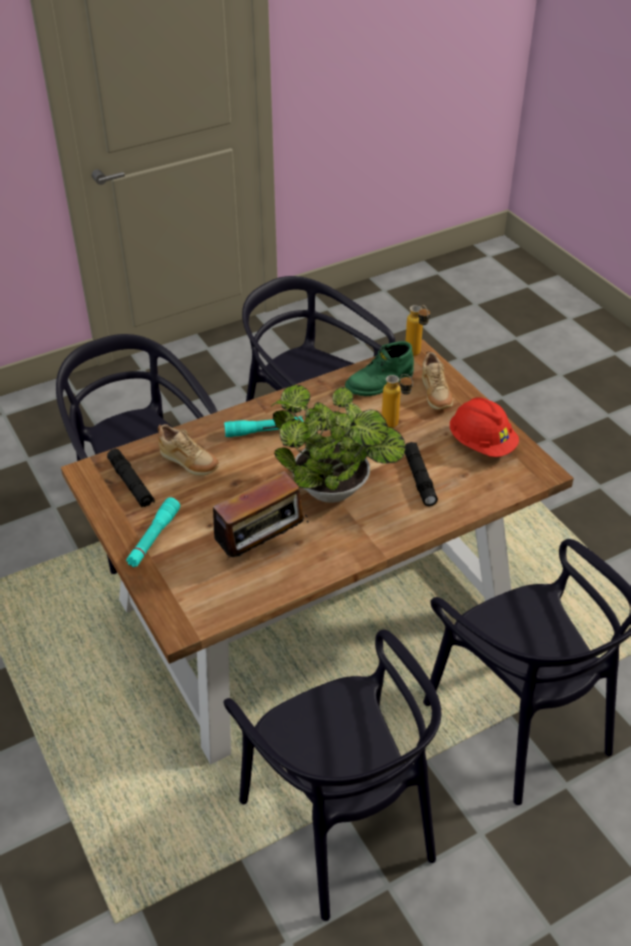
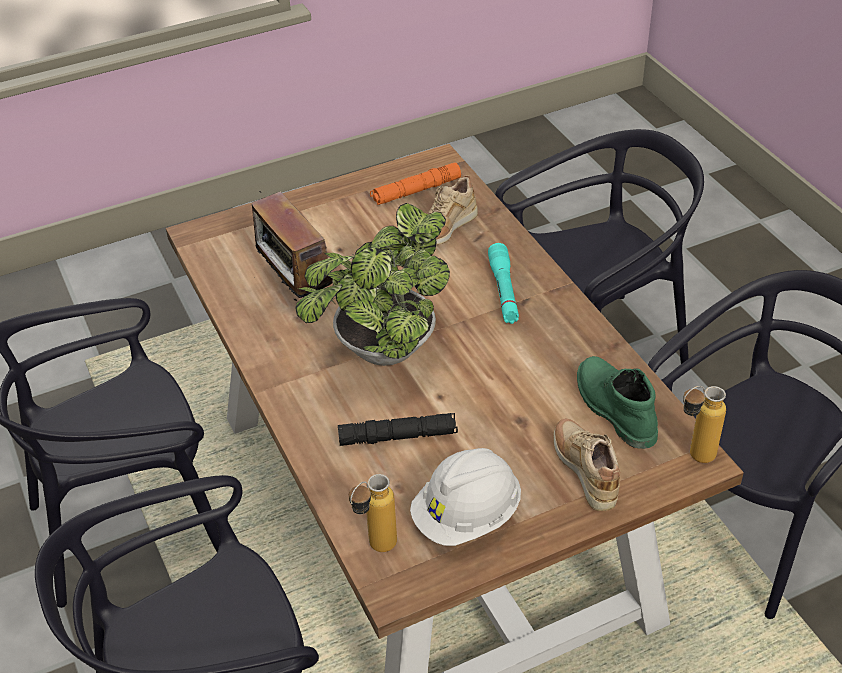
camera: 95 degrees right, 0 degrees up
black flashlight [107,449,155,507] -> orange flashlight [370,162,461,205]
turquoise flashlight [126,497,180,567] -> none
bottle [382,374,413,428] -> bottle moved to [349,474,397,552]
beige shoe [422,351,453,410] -> beige shoe turned 75 degrees clockwise [553,419,620,511]
red hard hat [450,397,519,457] -> white hard hat [410,448,521,546]

